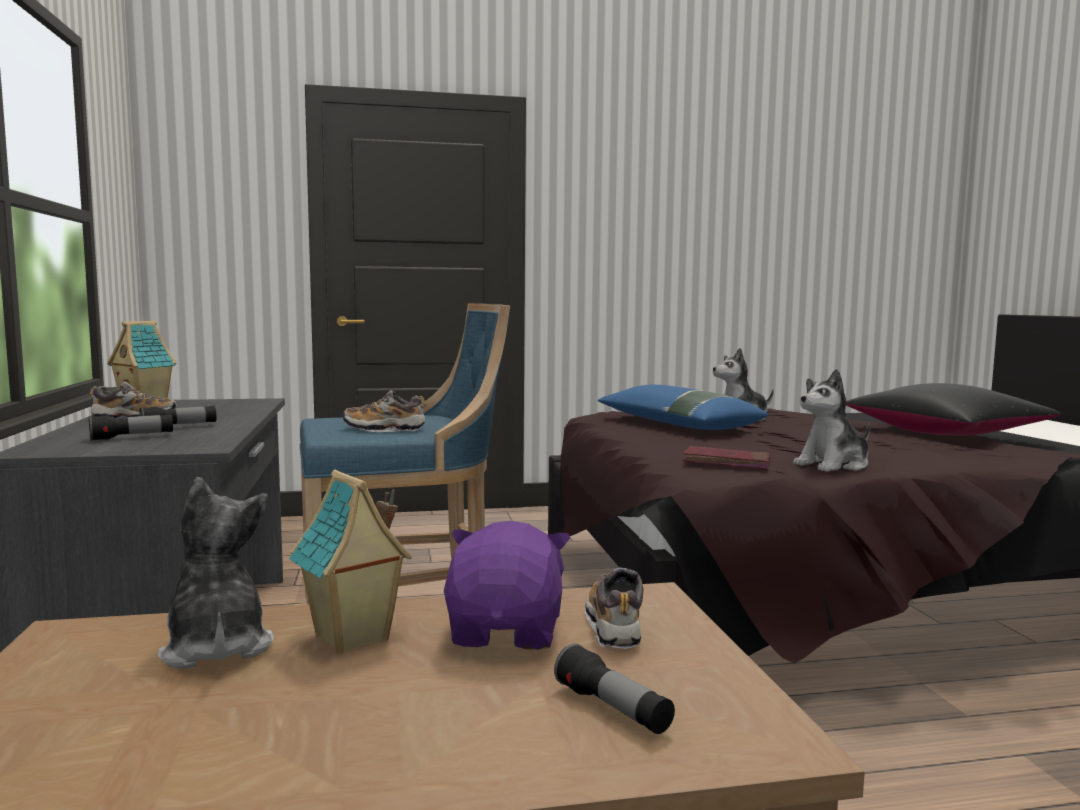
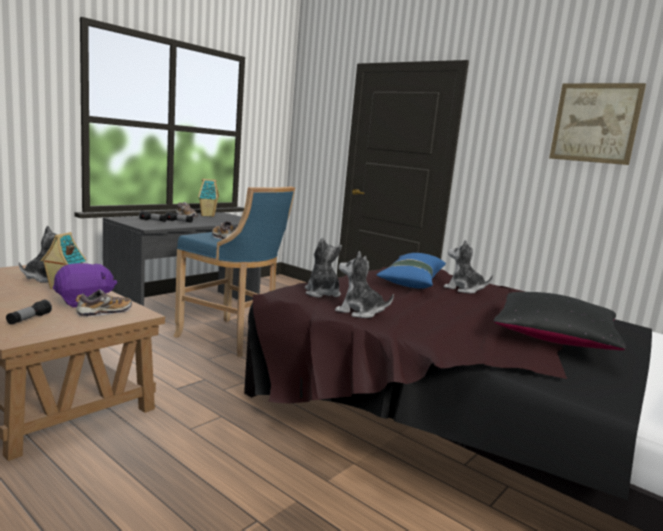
camera: 50 degrees right, 5 degrees up
red book [682,446,770,470] -> plush toy [305,237,342,298]
none -> picture [549,83,646,165]

